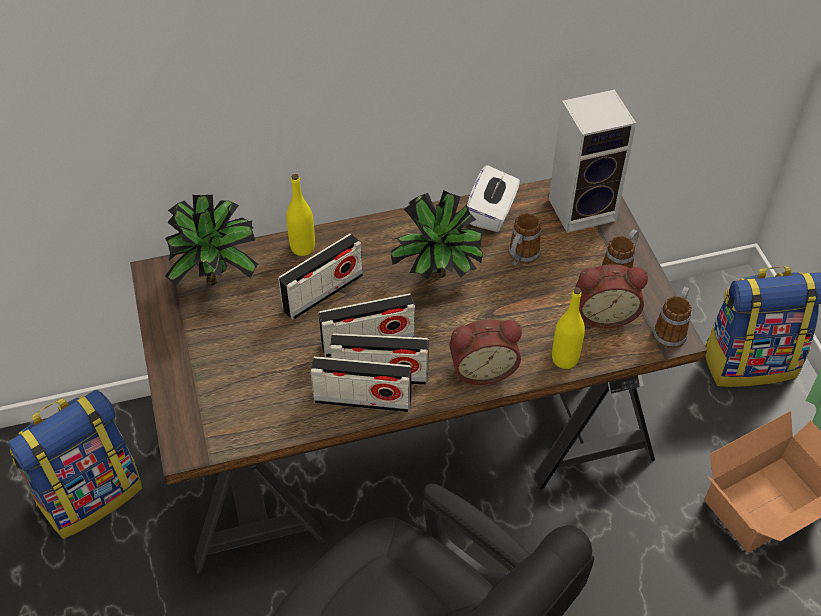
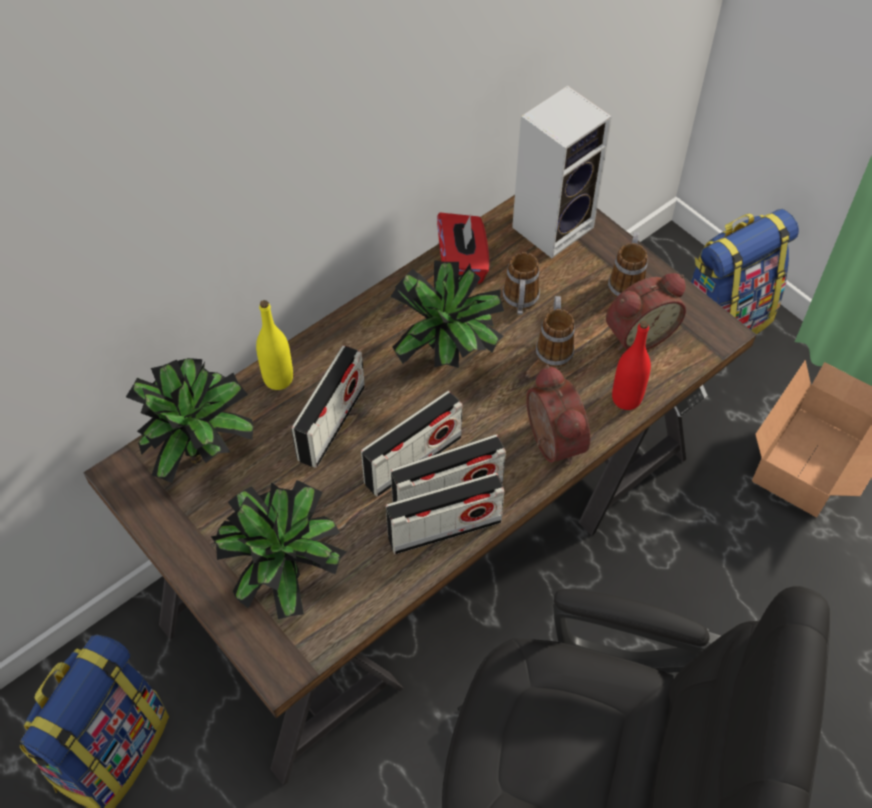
camera: 25 degrees left, 5 degrees up
alarm clock [449,319,522,385] -> alarm clock turned 75 degrees counterclockwise [526,365,590,465]
white tissue box [467,165,520,232] -> red tissue box [437,213,489,284]
yellow bottle [552,287,585,369] -> red bottle [612,321,651,410]
mug [653,287,692,348] -> mug moved to [536,296,575,368]
none -> potted plant [211,480,347,619]

